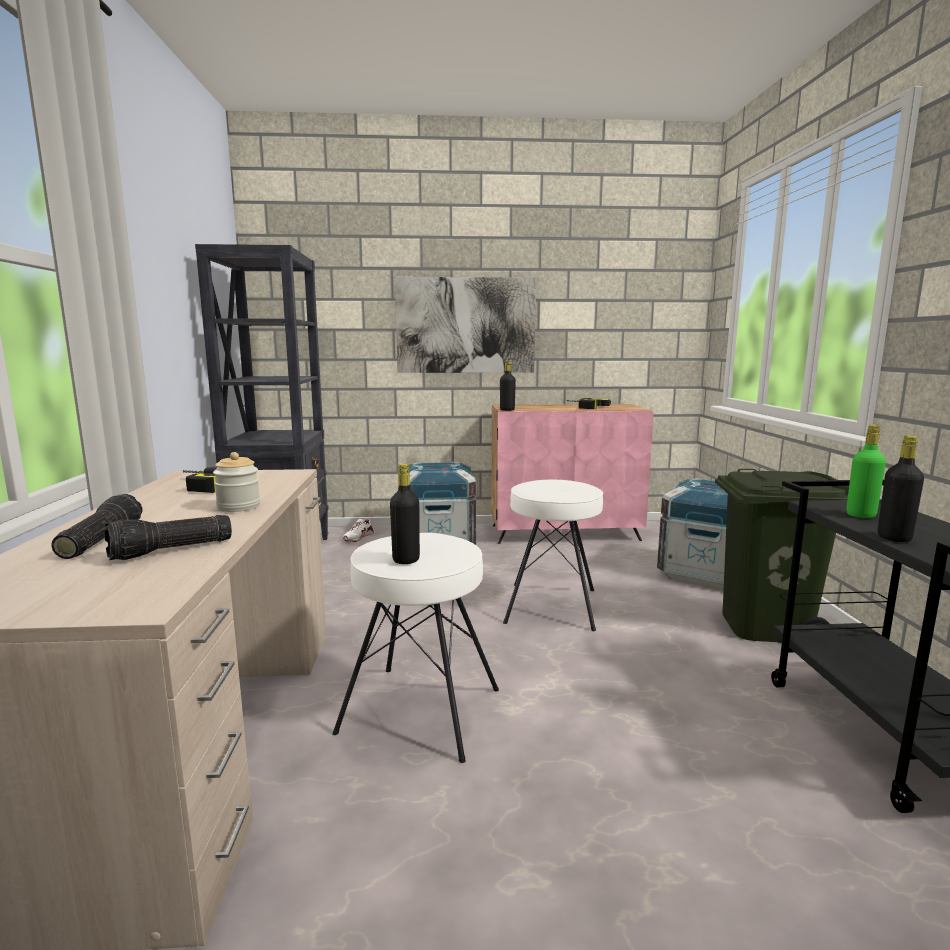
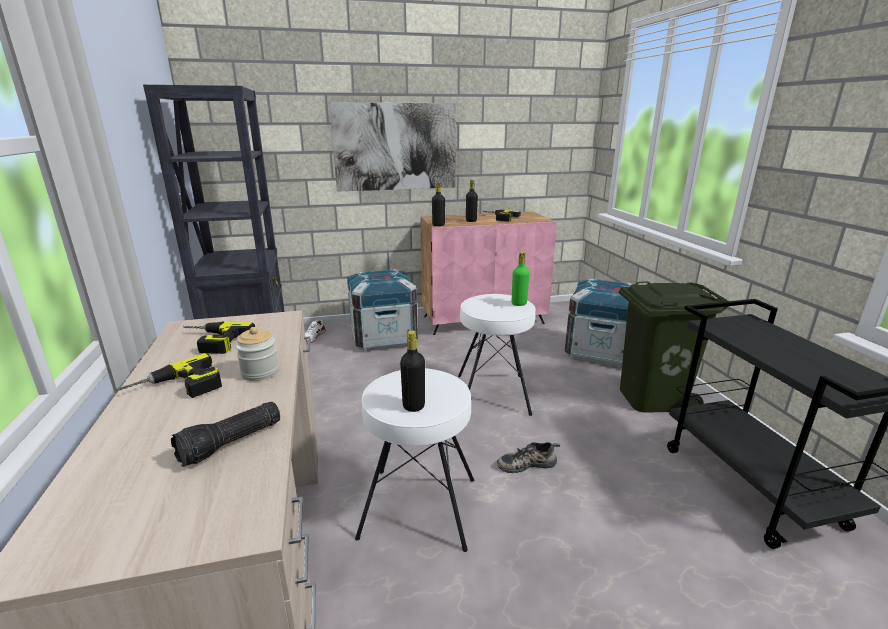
camera: 10 degrees left, 10 degrees up
flashlight [51,494,142,559] -> none
green bottle [846,424,886,518] -> green bottle moved to [512,252,530,306]
black bottle [878,435,924,542] -> black bottle moved to [466,180,478,222]
none -> power drill [116,353,222,398]
none -> shoe [497,442,560,473]

